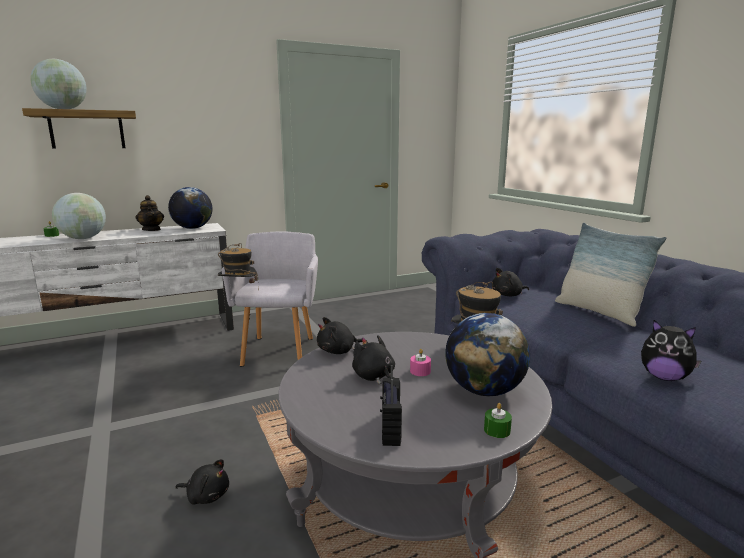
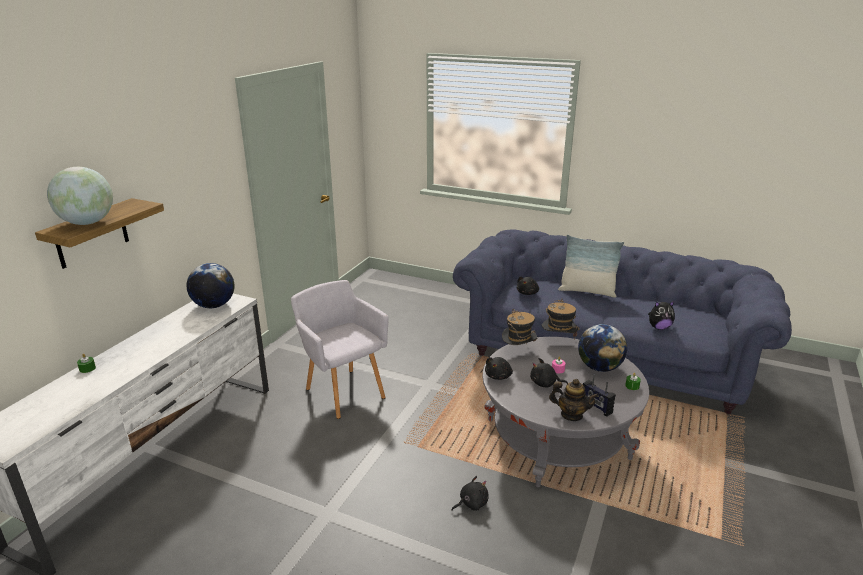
camera: 40 degrees left, 10 degrees up
globe [52,193,106,239] -> none
teapot [136,195,164,231] -> teapot moved to [549,379,599,421]
hat [218,243,259,290] -> hat moved to [502,309,537,345]

